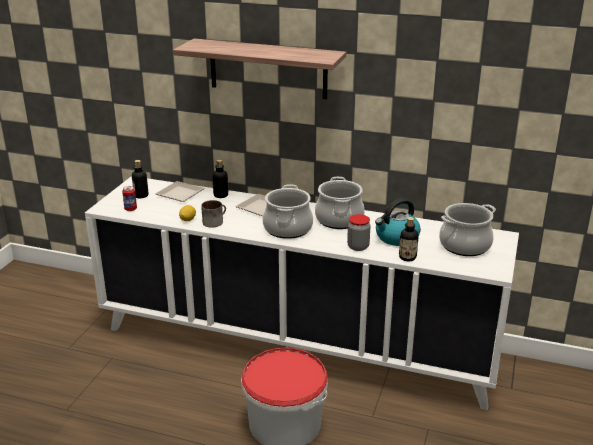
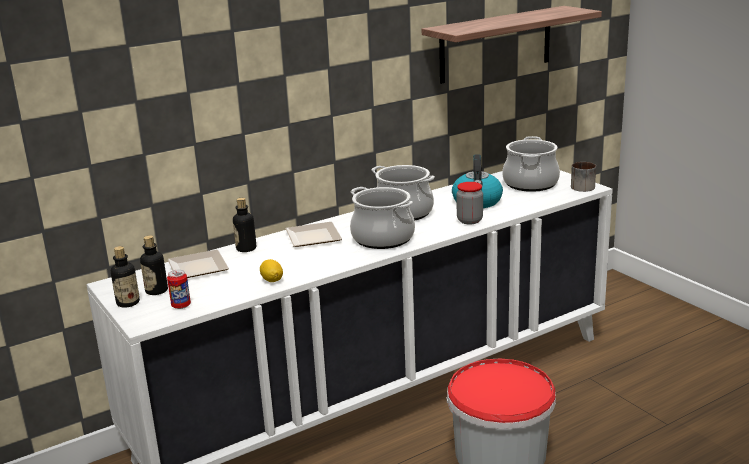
camera: 50 degrees left, 5 degrees down
shelf [173,39,346,99] -> shelf moved to [422,6,602,84]
mug [201,200,226,228] -> mug moved to [571,162,596,192]
bottle [399,217,419,261] -> bottle moved to [111,246,140,308]

